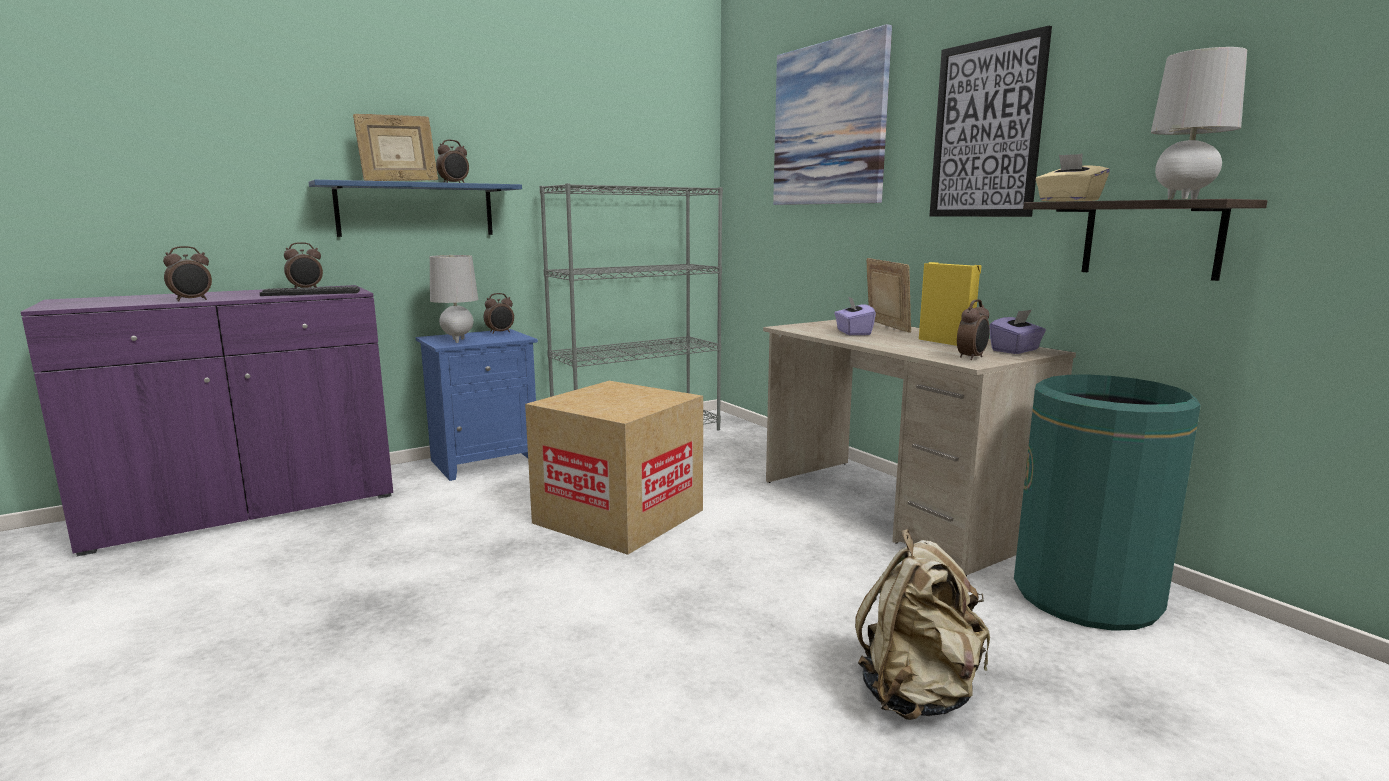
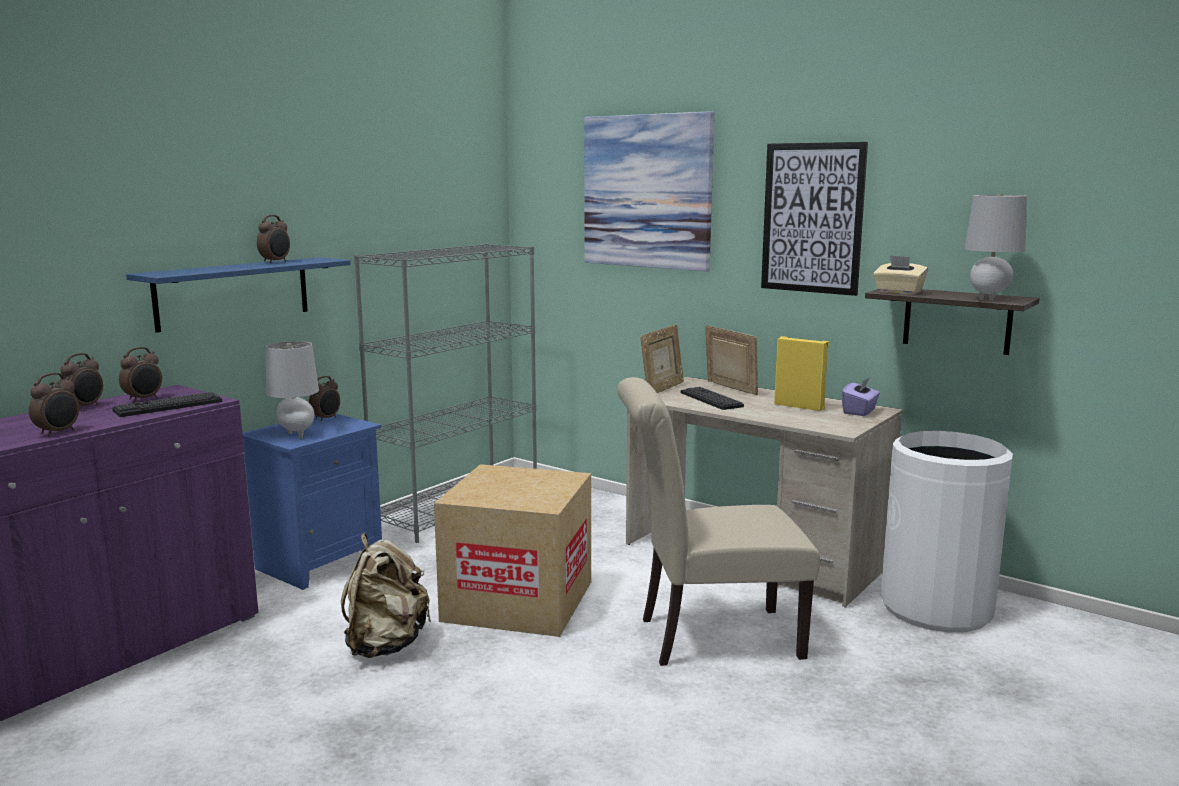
camera: 20 degrees left, 0 degrees up
picture frame [353,114,438,181] -> picture frame moved to [640,324,684,393]
purple tissue box [834,296,876,335] -> keyboard [681,387,744,410]
beige backpack [855,529,990,720] -> beige backpack moved to [341,533,431,658]
alarm clock [957,299,990,360] -> alarm clock moved to [60,353,103,406]
green trash can [1014,375,1201,631] -> white trash can [881,431,1013,632]
none -> beige chair [617,377,820,666]

